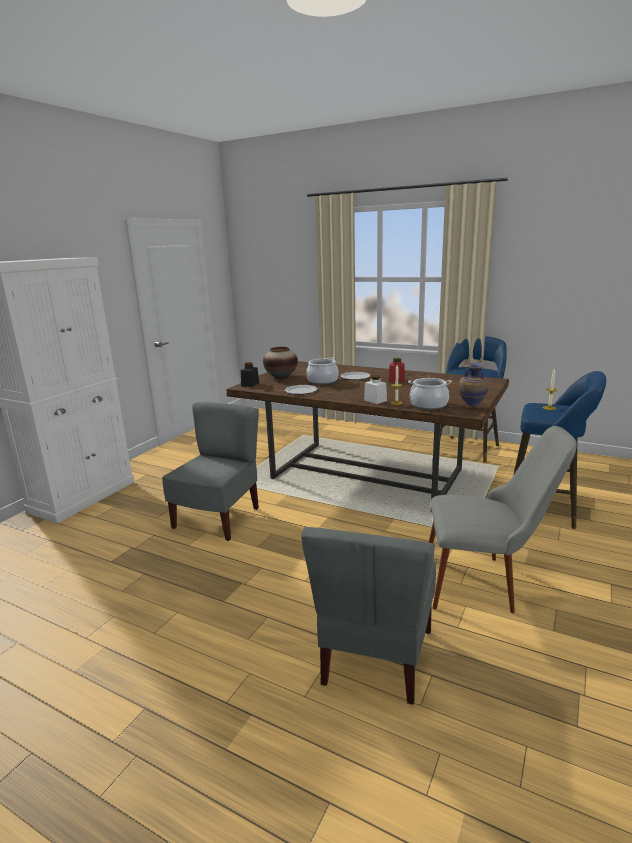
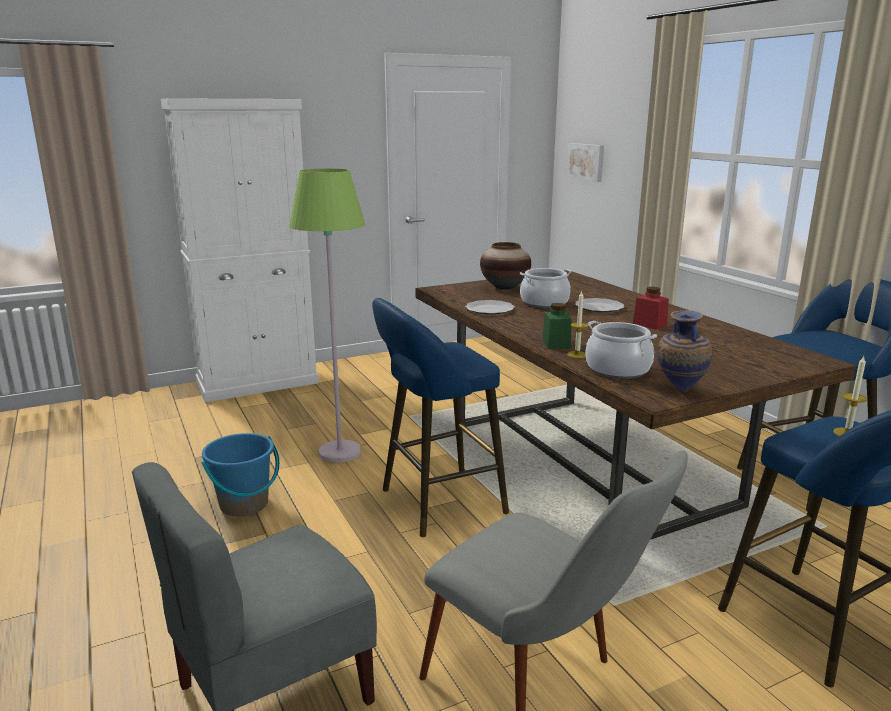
camera: 35 degrees right, 0 degrees up
grey chair [162,402,259,541] -> green floor lamp [289,168,365,463]
black jar [241,362,259,387] -> none
white jar [364,375,387,404] -> green jar [542,303,572,349]
none -> blue bucket [201,433,280,516]
none -> blue stool [372,298,509,537]
none -> picture [566,143,604,182]

